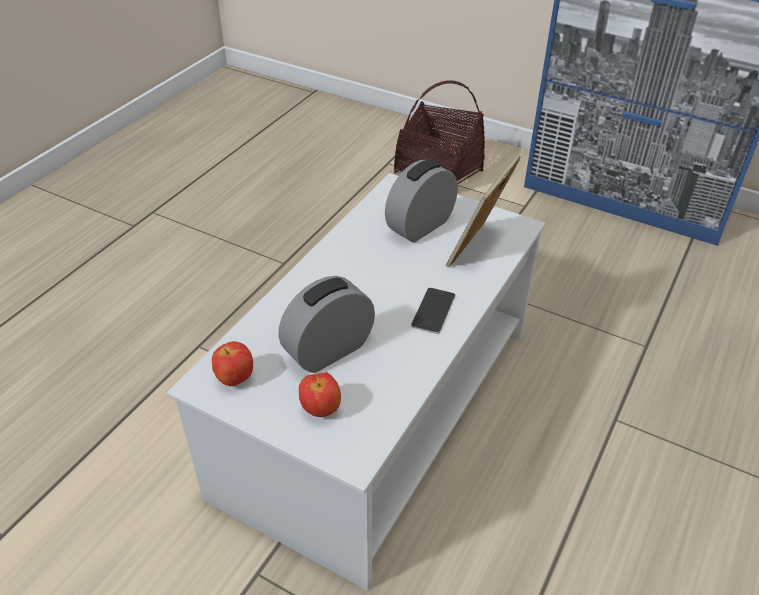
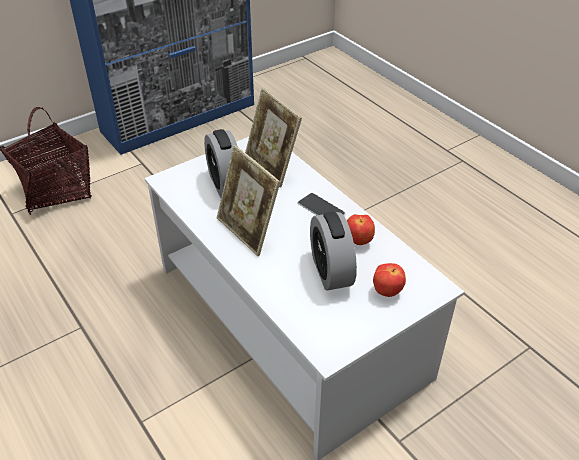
camera: 65 degrees left, 0 degrees up
apple [212,341,253,386] -> apple moved to [347,214,375,245]
none -> picture frame [217,145,280,256]

